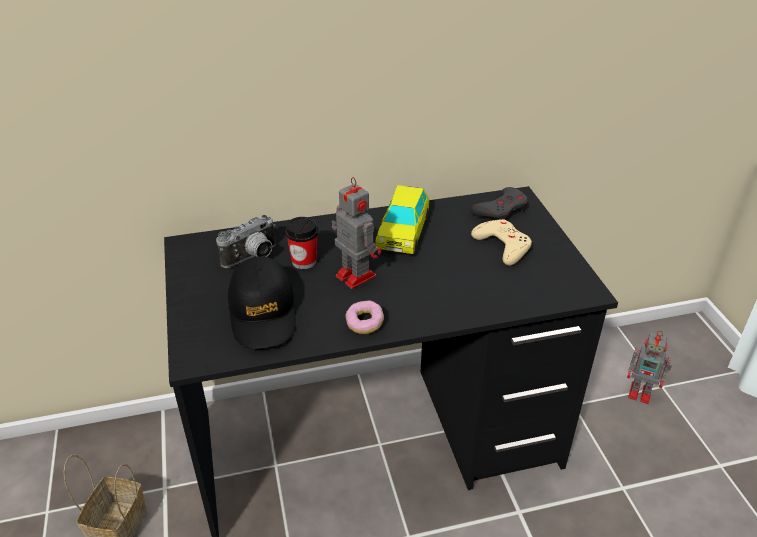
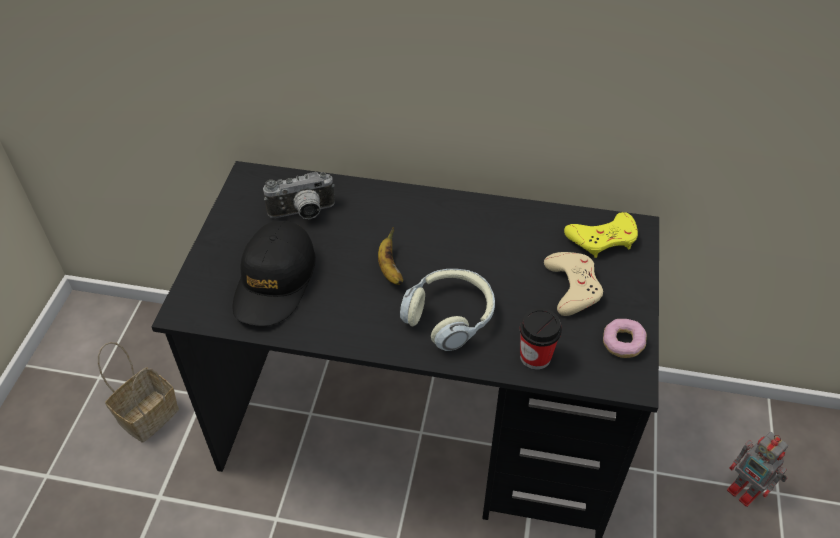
camera: 25 degrees right, 10 degrees up
cup [285,217,318,269] -> cup moved to [520,308,562,370]
toy robot [332,177,381,289] -> banana [378,227,403,285]
donut [346,301,384,334] -> donut moved to [603,319,647,358]
toy car [375,185,429,254] -> none
grey game controller [471,187,528,220] -> yellow game controller [564,212,638,258]
none -> headphones [400,269,495,351]

